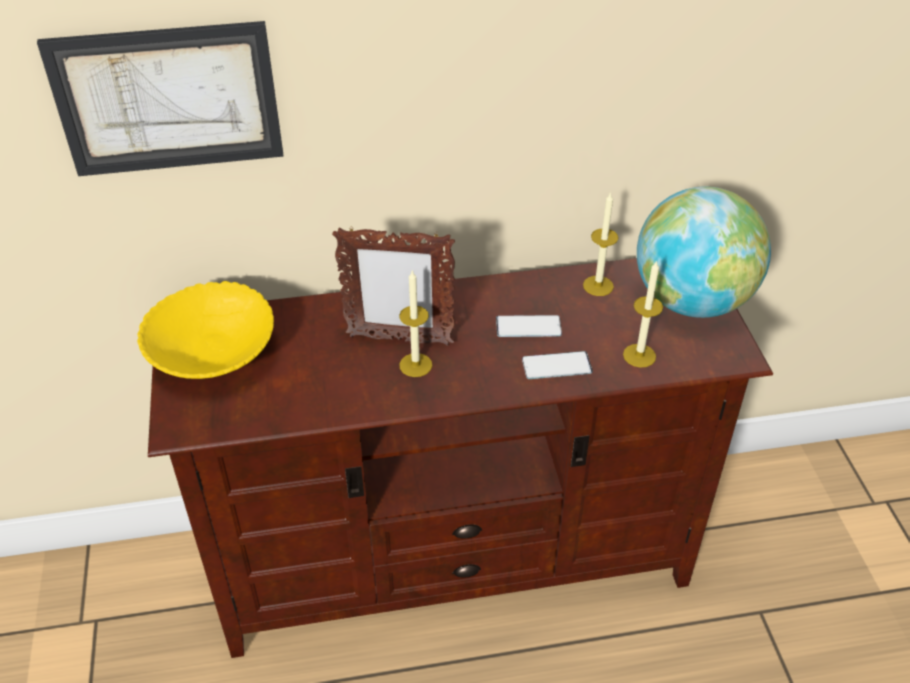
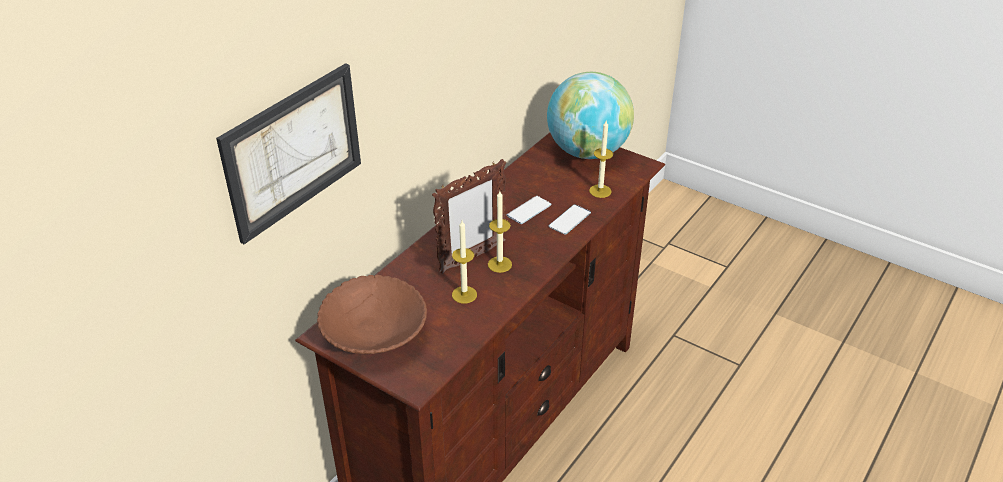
camera: 45 degrees left, 5 degrees down
yellow bowl [137,281,274,379] -> brown bowl [317,275,427,354]
candle [583,192,618,296] -> candle moved to [452,220,477,304]

